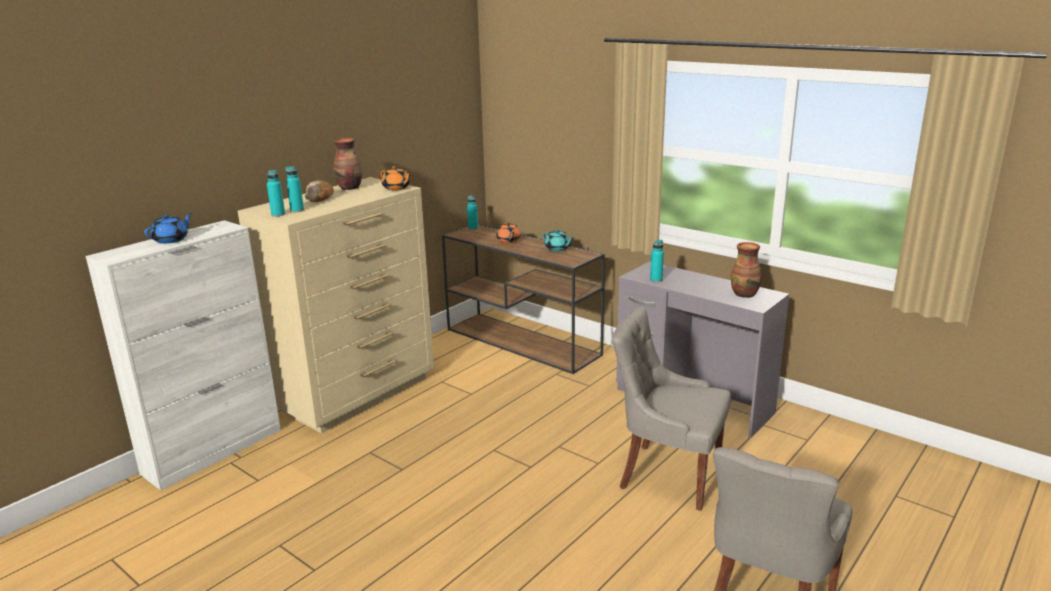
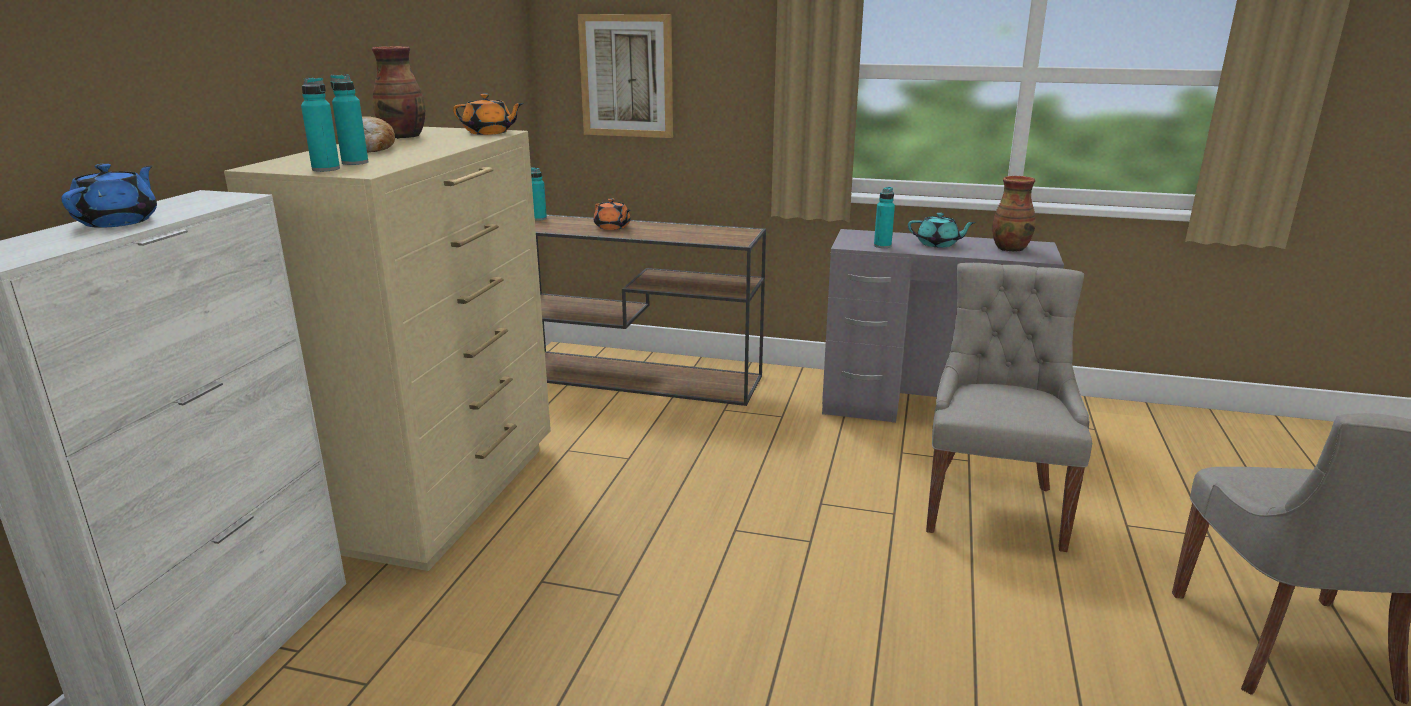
camera: 25 degrees left, 0 degrees up
turquoise teapot [542,229,573,251] -> turquoise teapot moved to [908,213,976,247]
grey chair [612,307,731,511] -> grey chair turned 105 degrees clockwise [926,263,1092,552]
none -> picture [578,14,673,138]

